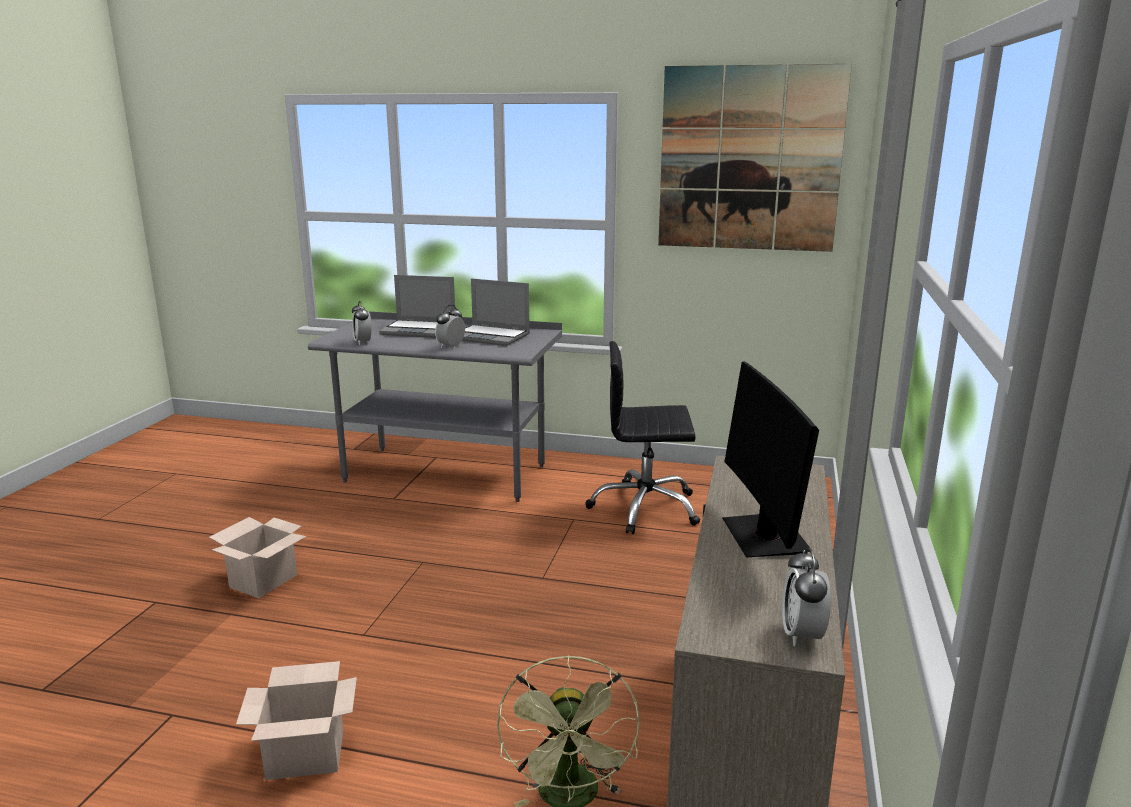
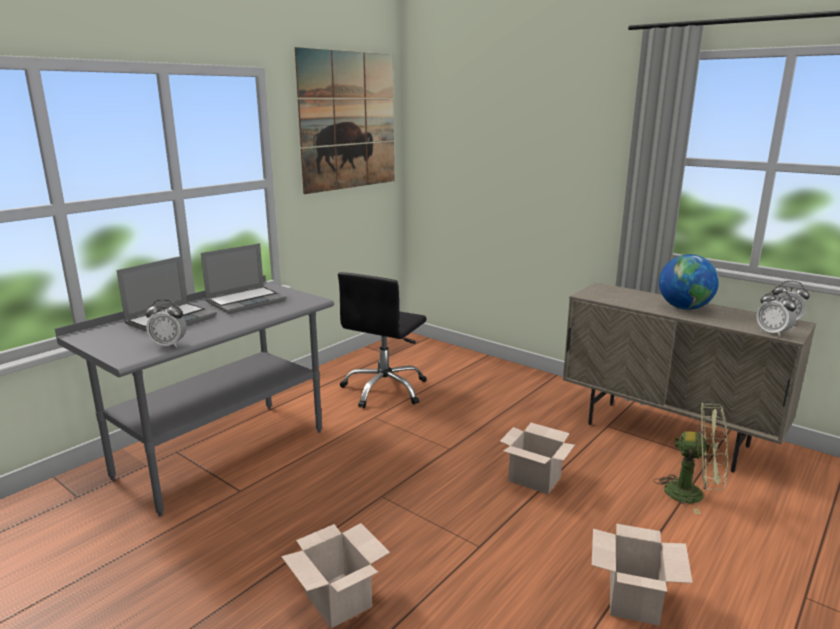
camera: 65 degrees left, 0 degrees up
alarm clock [435,305,465,348] -> alarm clock moved to [756,290,797,337]
monitor [722,361,819,558] -> globe [659,254,719,310]
none -> cardboard box [500,423,575,494]

